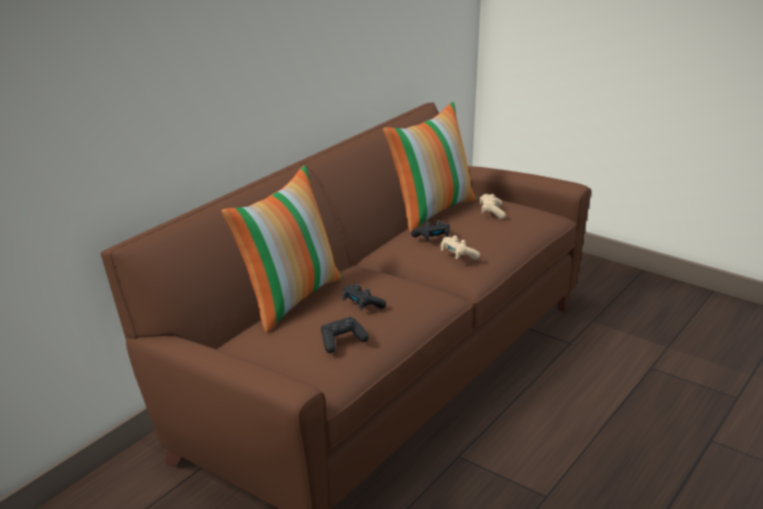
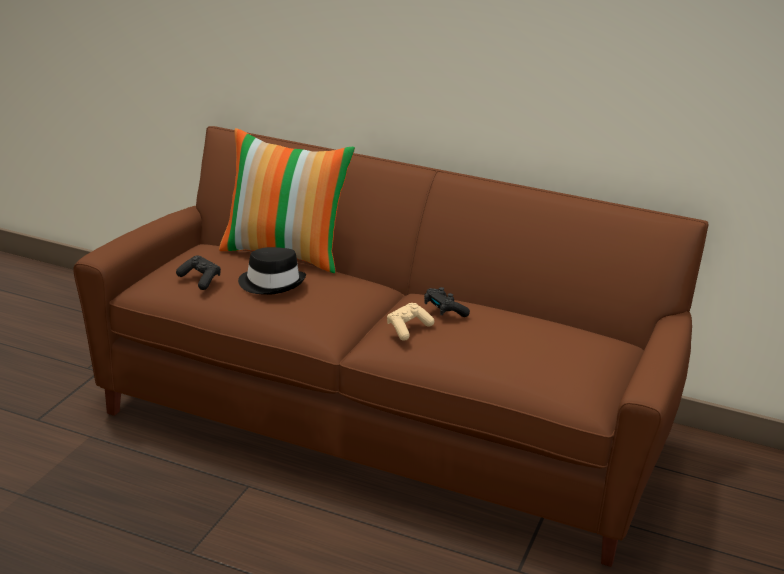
camera: 75 degrees right, 0 degrees up
black game controller [342,283,386,310] -> black hat [238,247,306,295]
pillow [383,102,477,233] -> none
beige game controller [480,194,506,219] -> none

